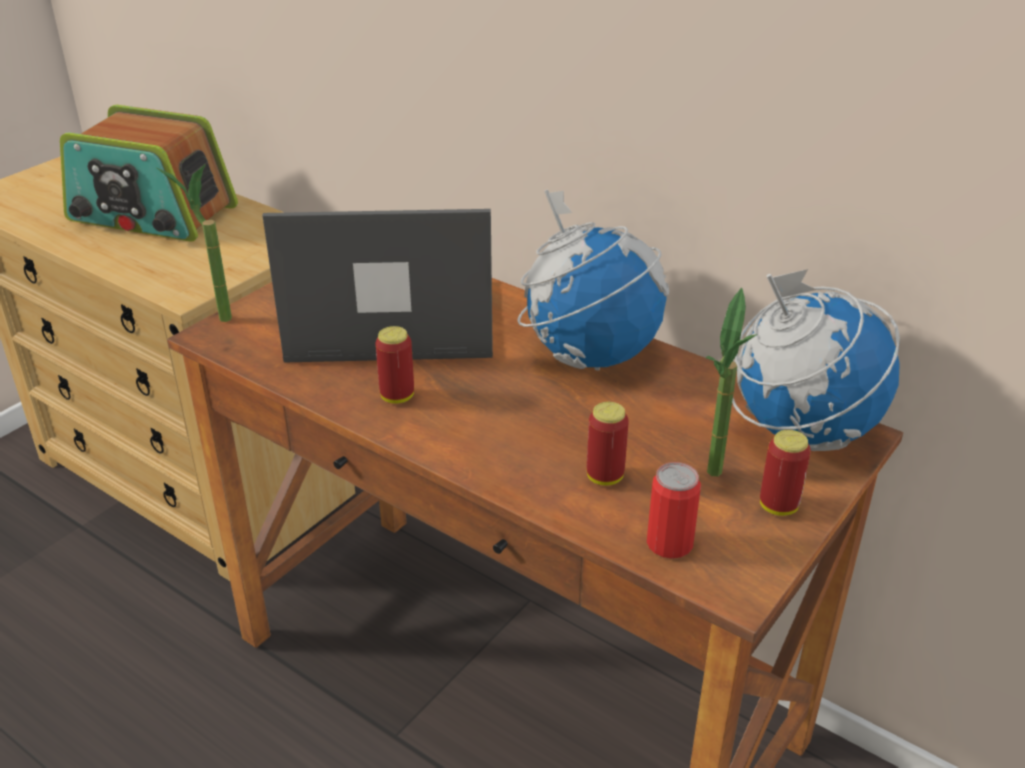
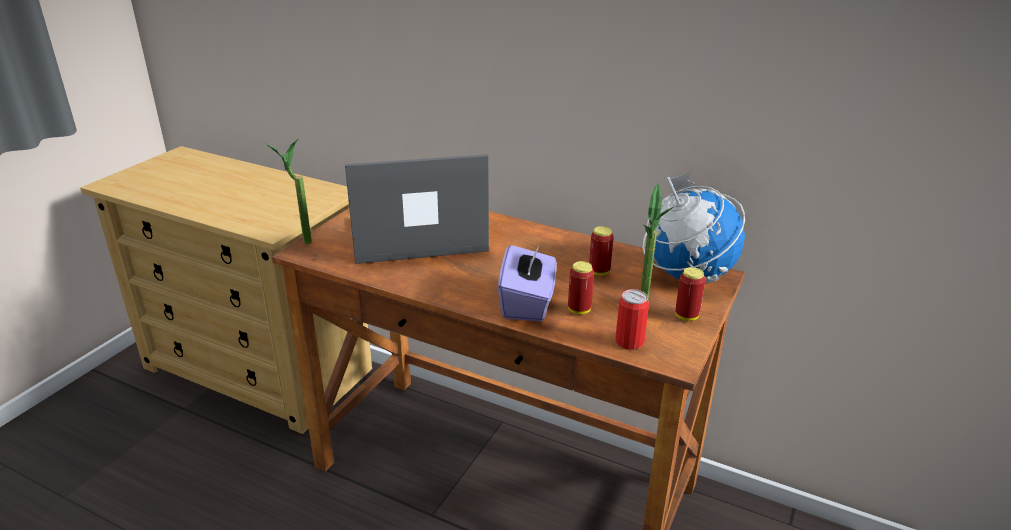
camera: 10 degrees left, 5 degrees down
radio [60,105,238,242] -> none
can [375,326,414,404] -> can moved to [589,226,614,276]
globe [517,189,669,371] -> none
none -> purple tissue box [498,241,557,321]

